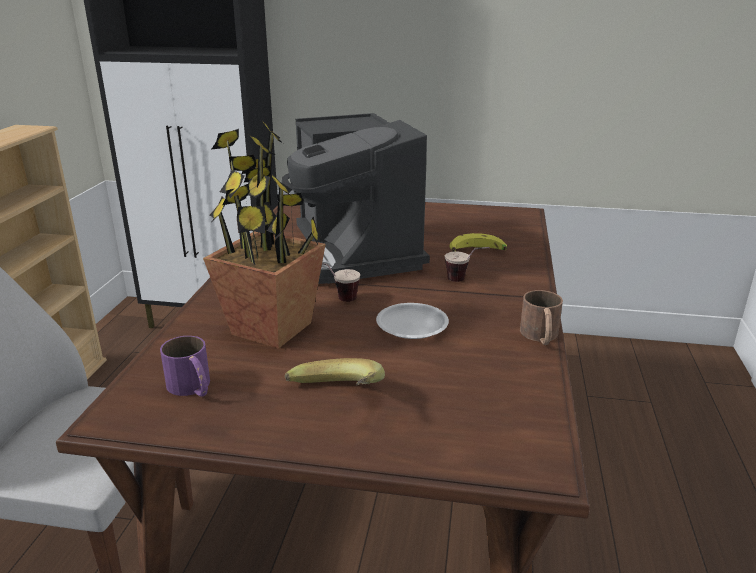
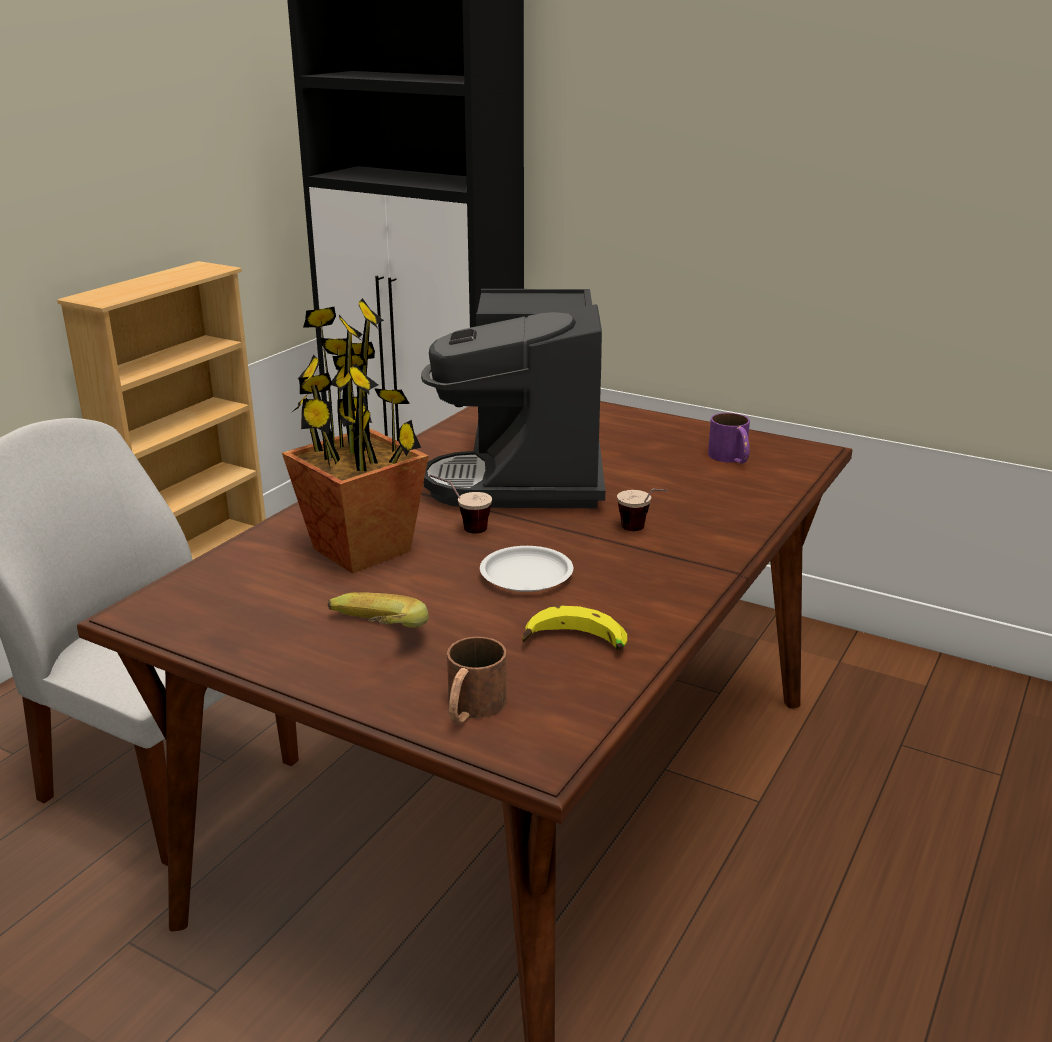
camera: 20 degrees right, 0 degrees up
purple mug [160,336,210,397] -> purple mug moved to [708,413,750,464]
banana [449,233,507,252] -> banana moved to [522,606,627,650]
brown mug [520,290,563,345] -> brown mug moved to [447,637,507,724]

